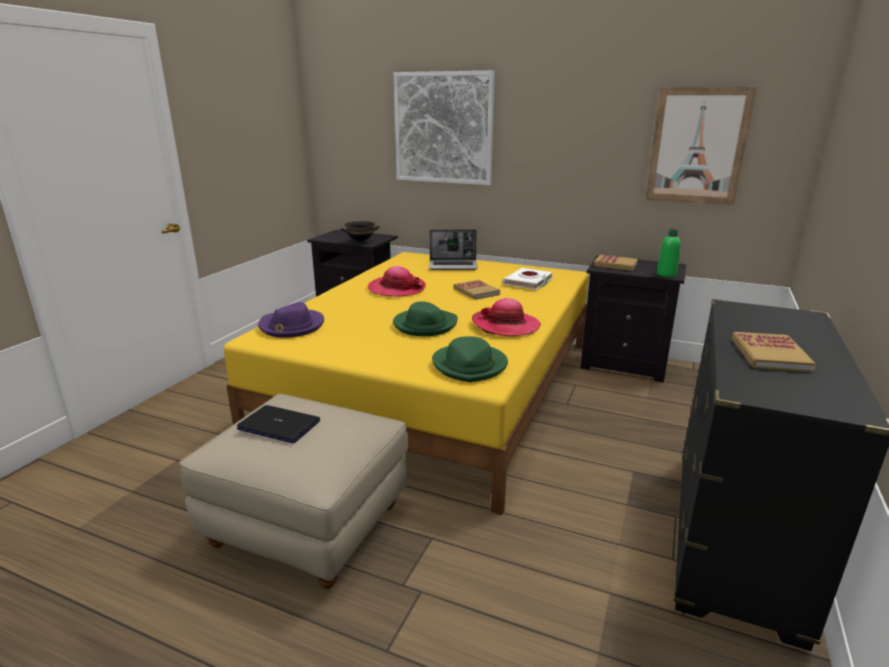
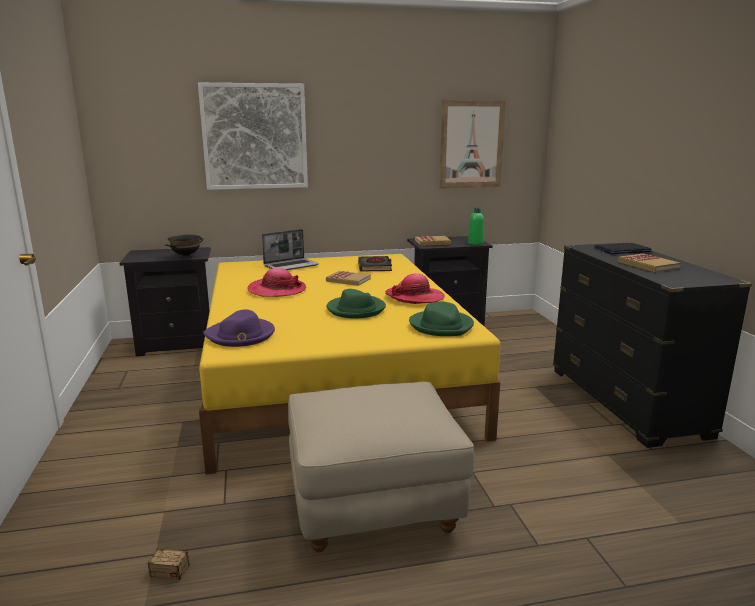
camera: 35 degrees left, 5 degrees down
laptop [237,405,320,443] -> laptop moved to [594,243,652,254]
white book [503,268,553,290] -> black book [358,256,392,272]
none -> storage box [147,522,225,581]

